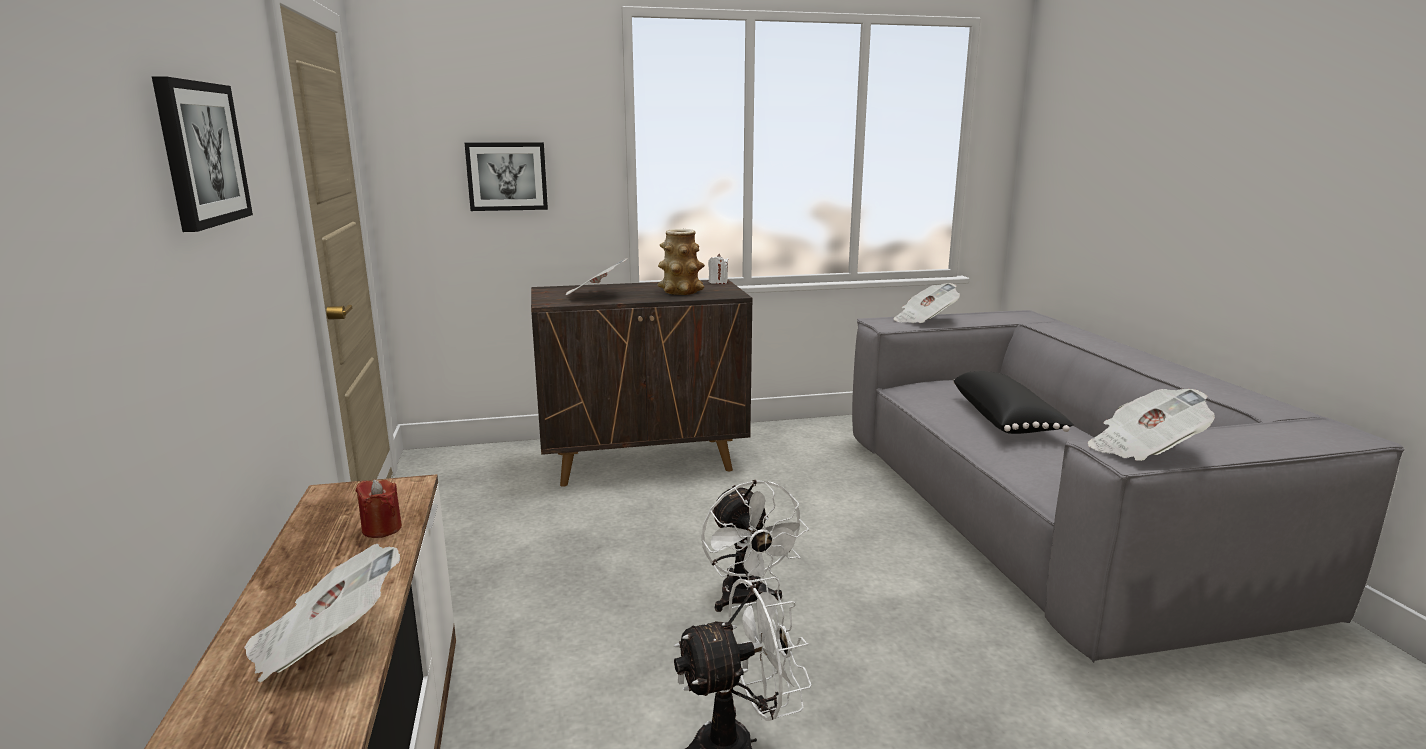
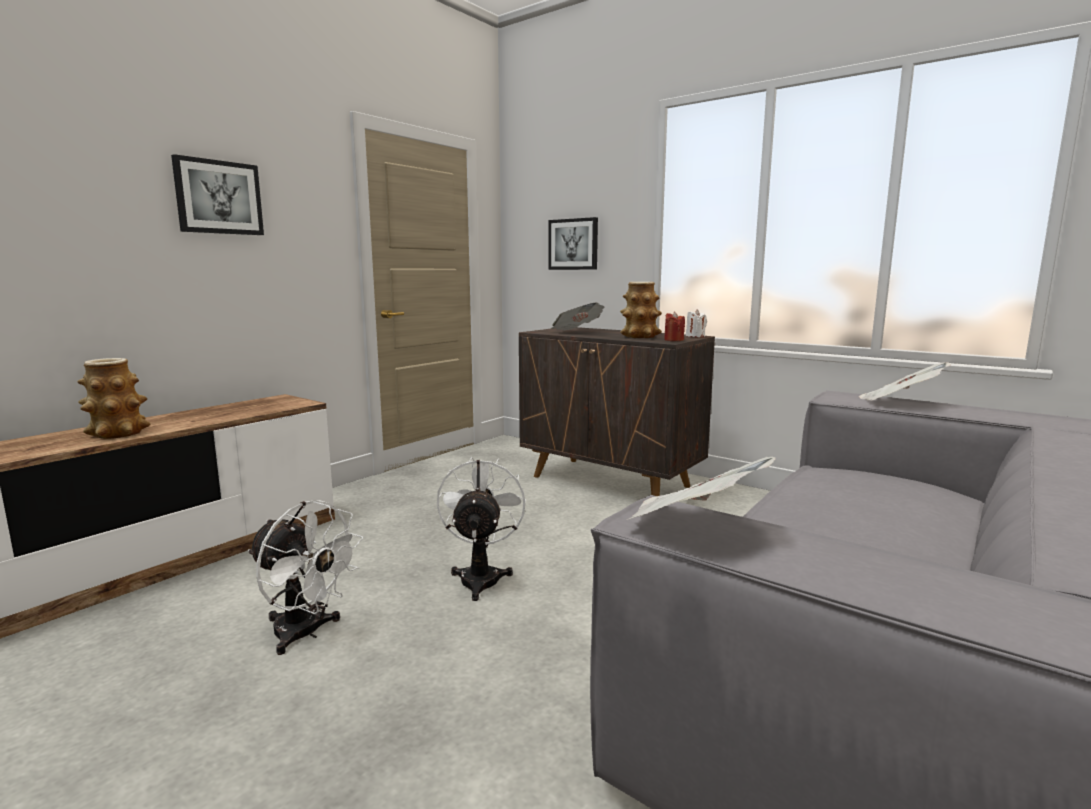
camera: 50 degrees right, 5 degrees down
newspaper [244,543,400,682] -> vase [77,358,150,439]
red candle [356,480,402,538] -> red candle moved to [664,312,685,341]
white fan [701,480,809,612] -> white fan turned 150 degrees clockwise [437,457,526,601]
black pillow [953,371,1074,434] -> none

